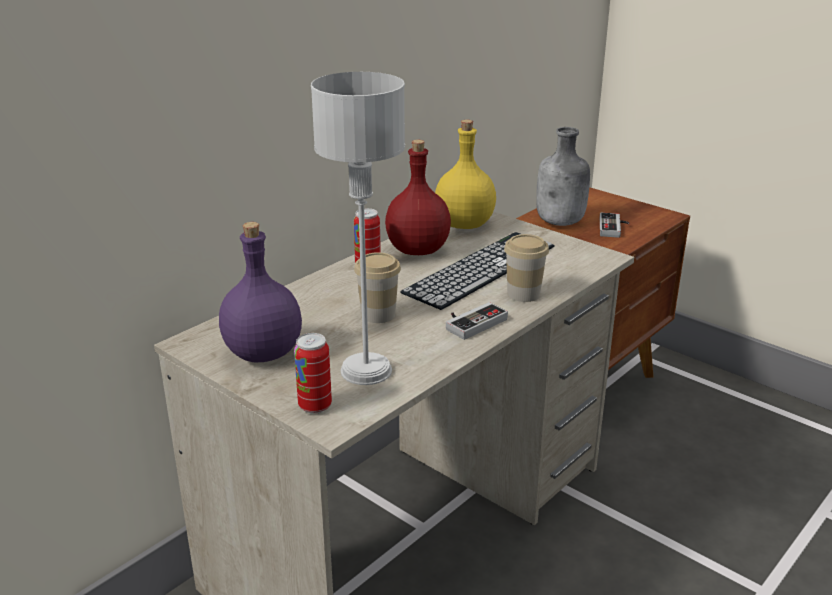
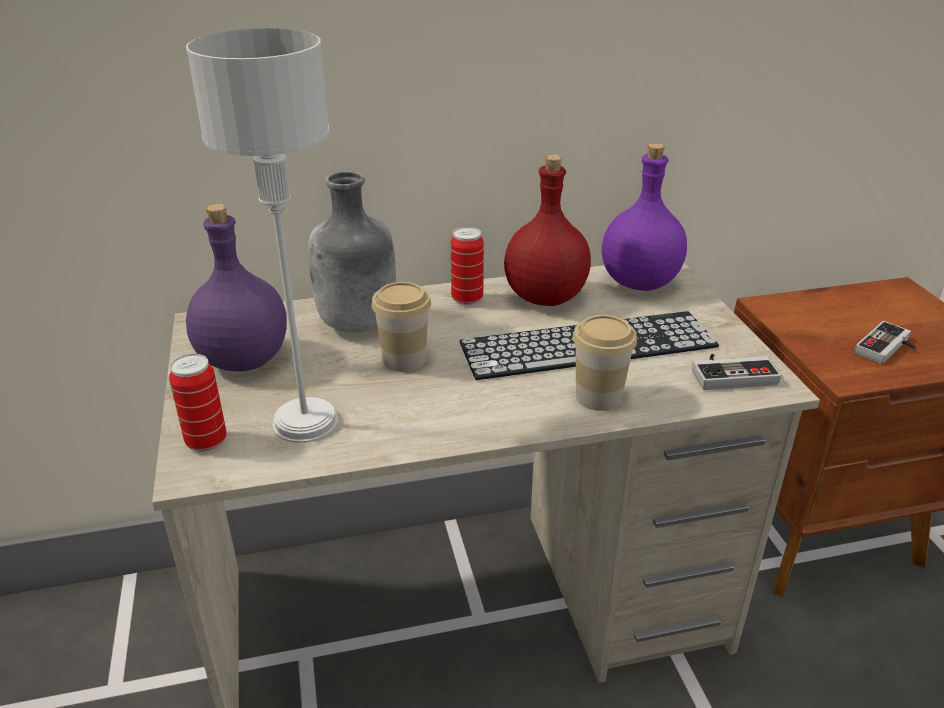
camera: 35 degrees right, 5 degrees up
yellow bottle [435,120,496,229] -> purple bottle [602,143,687,291]
game controller [446,302,508,340] -> game controller moved to [692,354,781,390]
grey bottle [536,127,590,226] -> grey bottle moved to [308,171,396,332]

